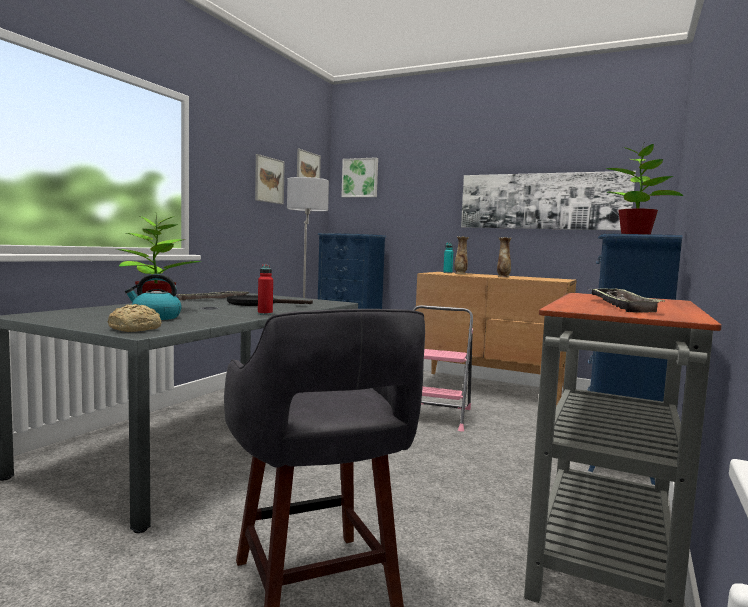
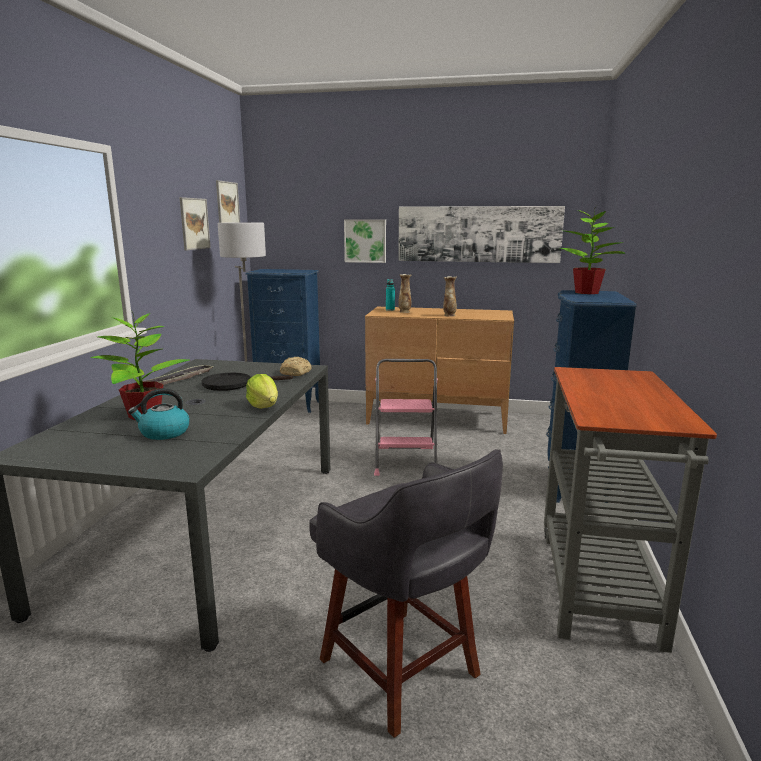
camera: 15 degrees left, 10 degrees up
bread [108,304,161,332] -> bread moved to [280,357,312,376]
red bottle [258,264,273,315] -> lettuce [246,374,278,409]
picture [341,157,378,197] -> picture moved to [344,219,386,263]
tray [587,288,665,313] -> none

